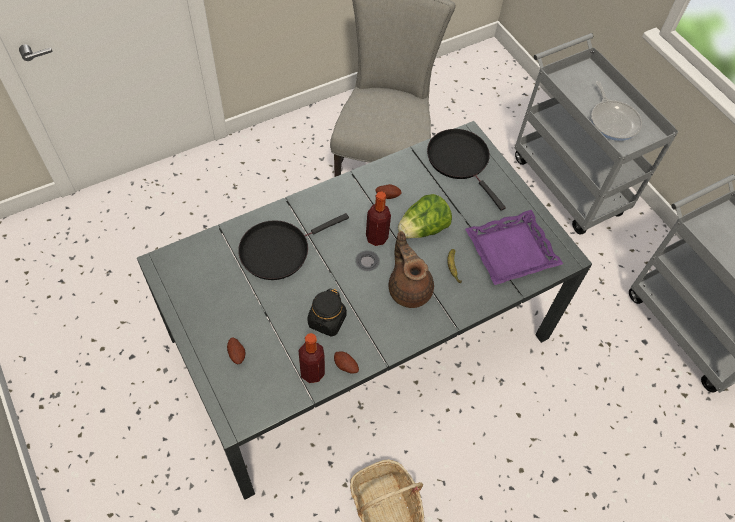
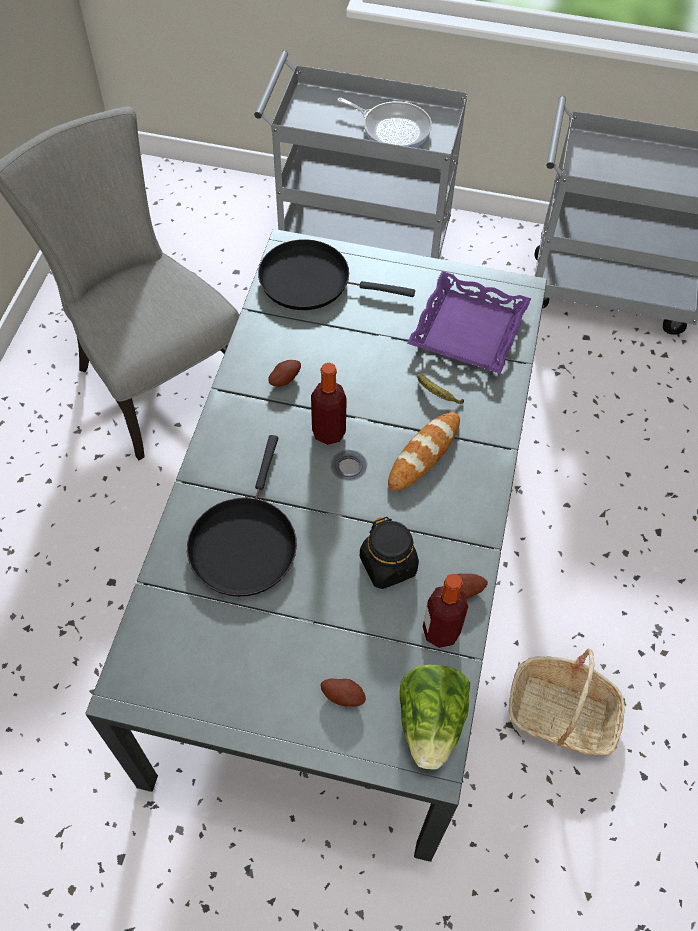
camera: 45 degrees left, 0 degrees up
brown teapot [389,231,434,308] -> bread [388,412,460,491]
lettuce [398,194,452,239] -> lettuce moved to [400,665,470,769]

